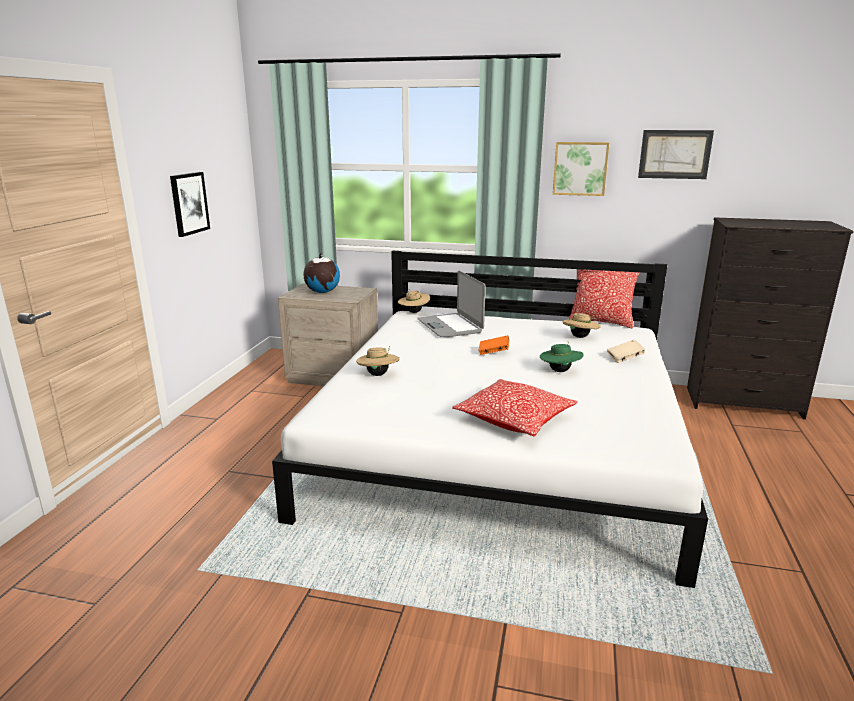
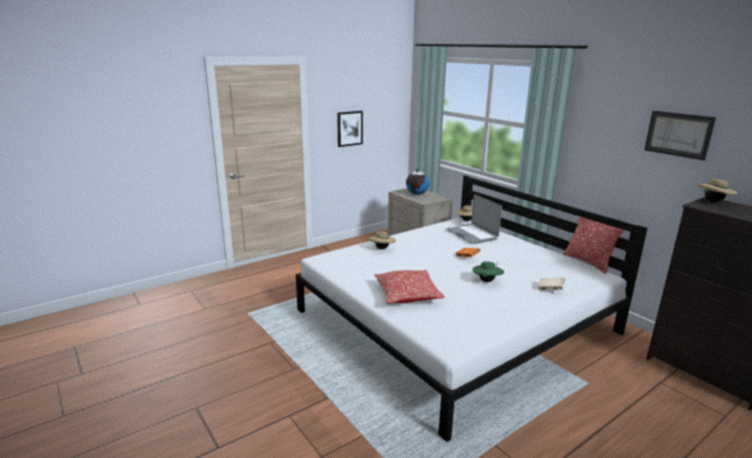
camera: 40 degrees right, 0 degrees up
laptop [417,271,486,337] -> laptop turned 45 degrees counterclockwise [446,194,502,244]
picture [553,142,609,196] -> none
beige hat [563,313,601,338] -> beige hat moved to [697,179,738,202]

